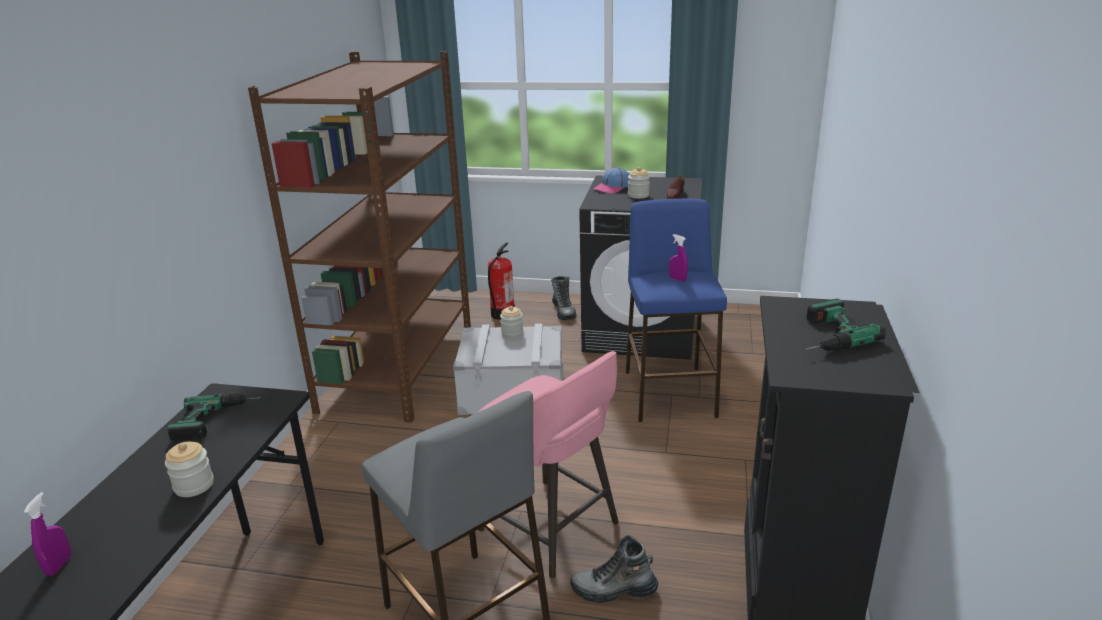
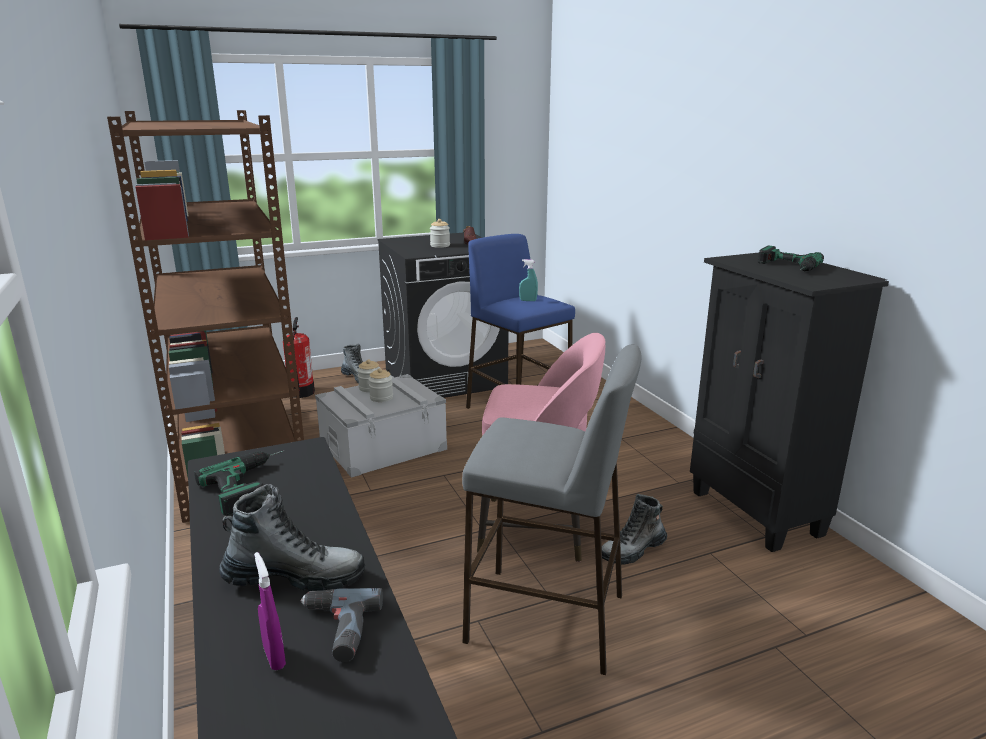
camera: 35 degrees left, 5 degrees down
jar [165,442,214,497] -> jar moved to [368,368,393,402]
cap [594,167,630,194] -> none
purple spray bottle [669,234,688,282] -> turquoise spray bottle [519,259,538,301]
none -> boot [219,484,365,591]
none -> power drill [301,588,383,662]

